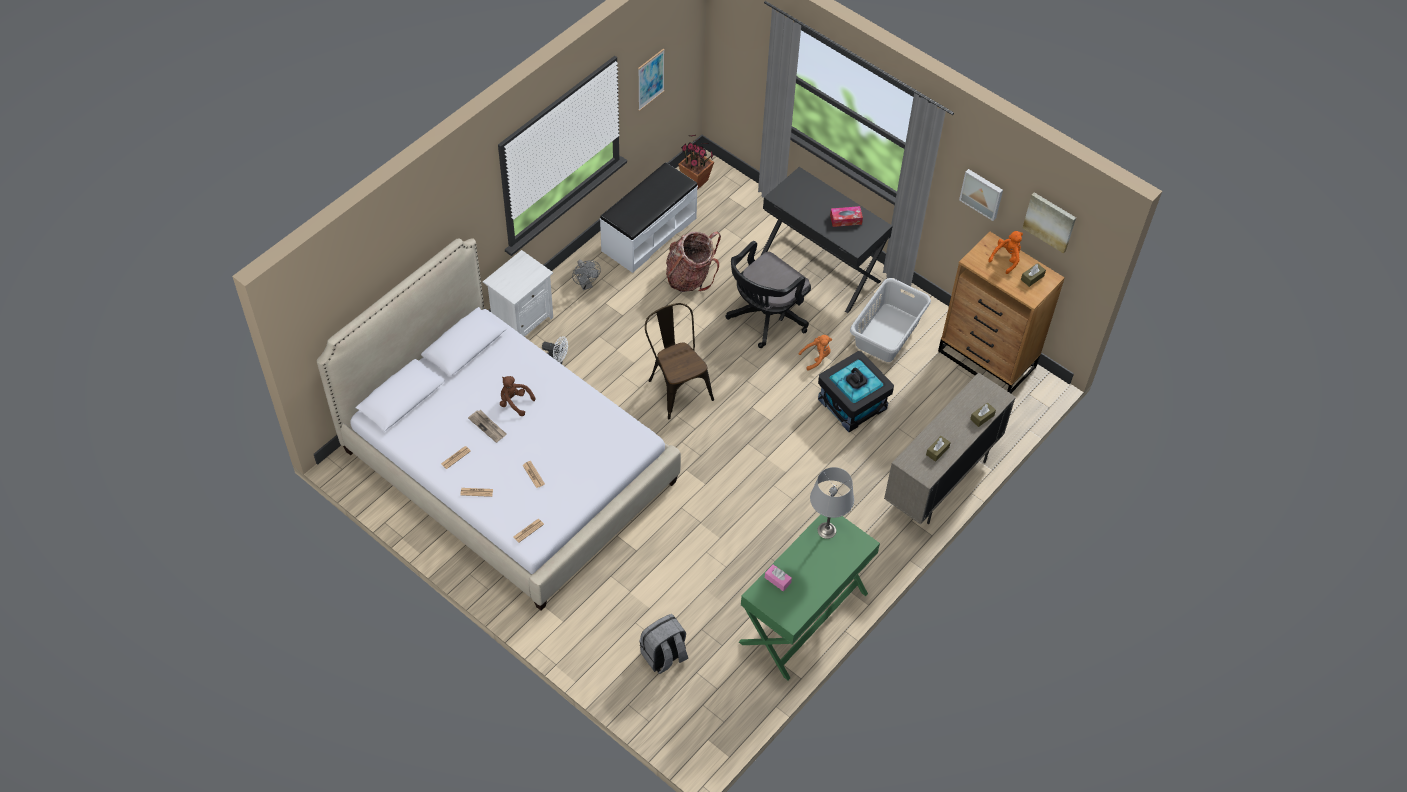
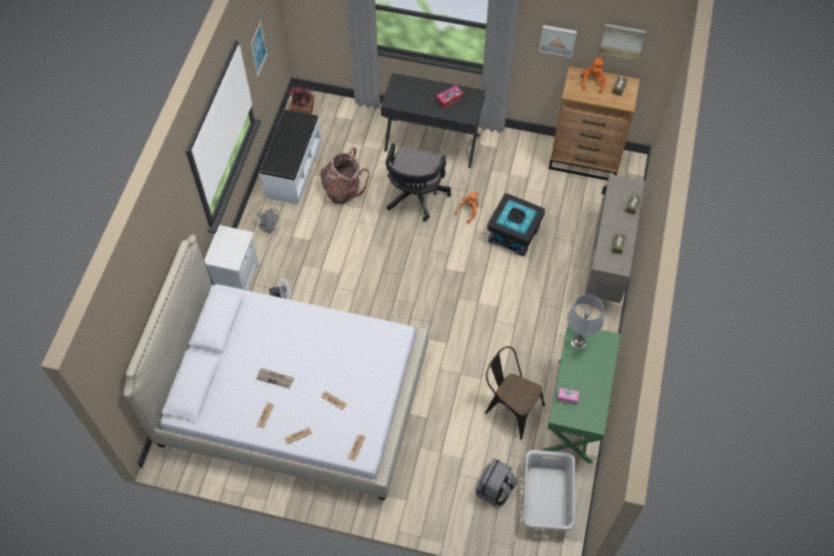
camera: 25 degrees left, 5 degrees up
brown plush toy [500,376,536,416] -> none
brown chair [645,303,714,419] -> brown chair moved to [485,346,545,440]
grey laundry basket [850,278,931,362] -> grey laundry basket moved to [523,450,575,531]

